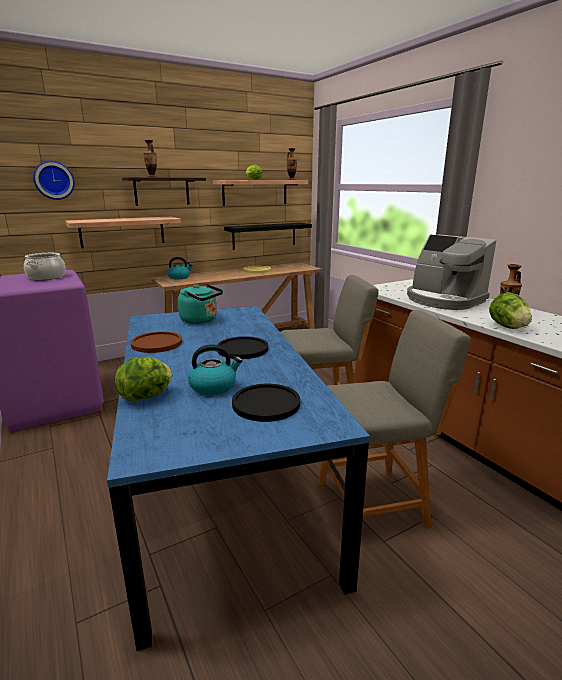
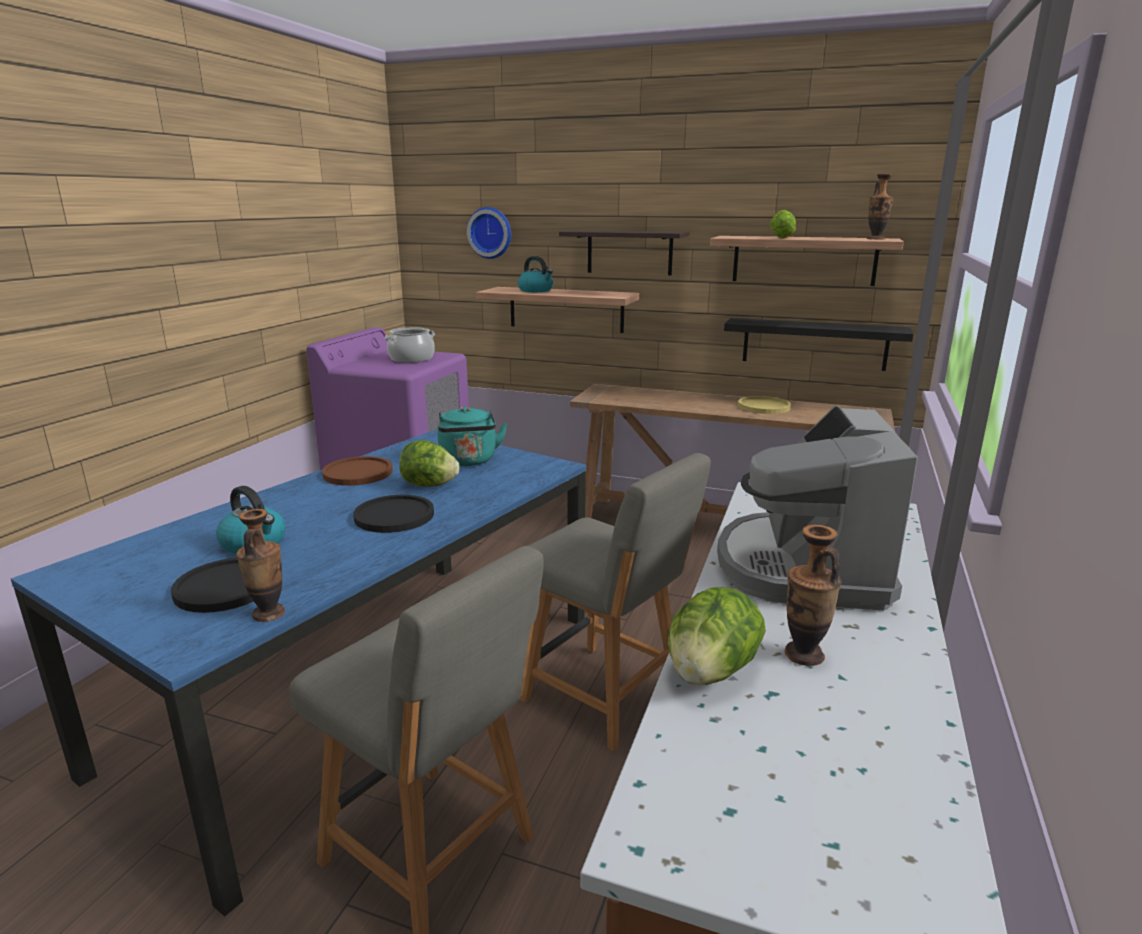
camera: 50 degrees right, 0 degrees up
lettuce [115,357,172,401] -> lettuce moved to [399,440,459,487]
vase [143,140,157,177] -> vase moved to [236,509,285,622]
kettle [168,257,193,279] -> kettle moved to [518,256,553,292]

